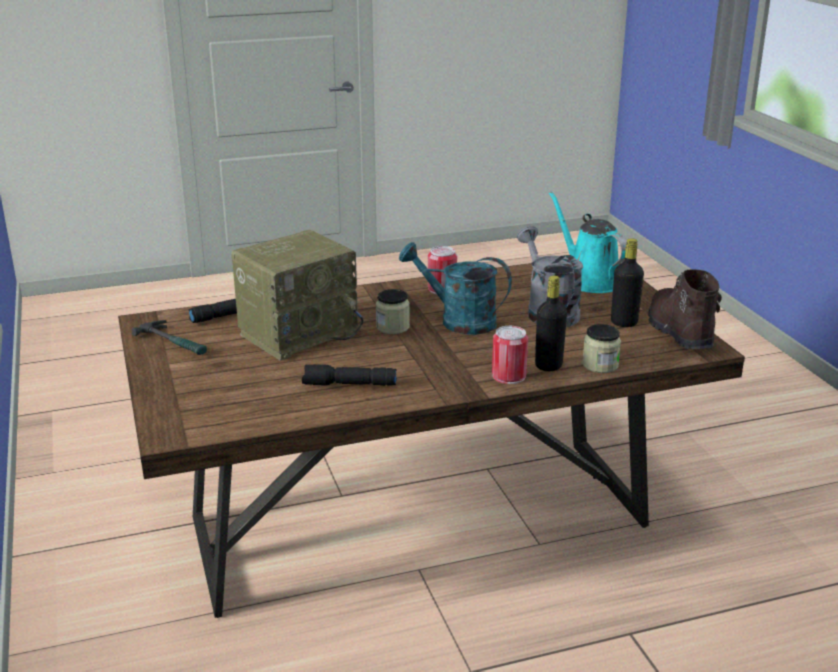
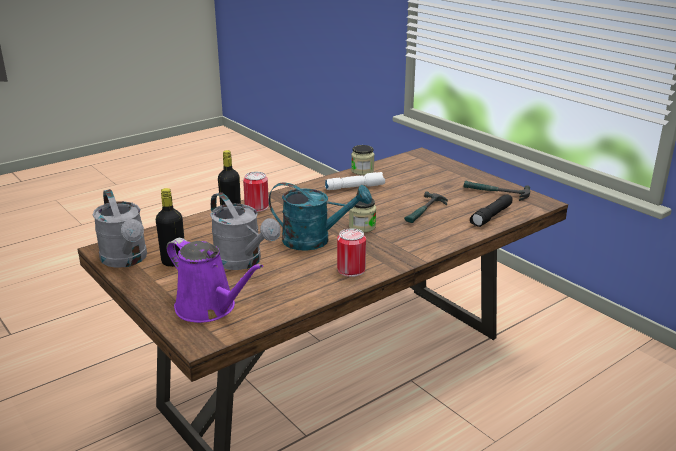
camera: 160 degrees right, 0 degrees up
radio [231,230,364,360] -> hammer [404,191,448,223]
black flashlight [302,364,397,386] -> white flashlight [325,172,385,190]
turquoise watering can [549,192,627,293] -> purple watering can [167,238,263,323]
jar [582,324,621,373] -> jar moved to [351,145,375,175]
brown boot [648,269,722,349] -> grey watering can [93,189,147,268]

